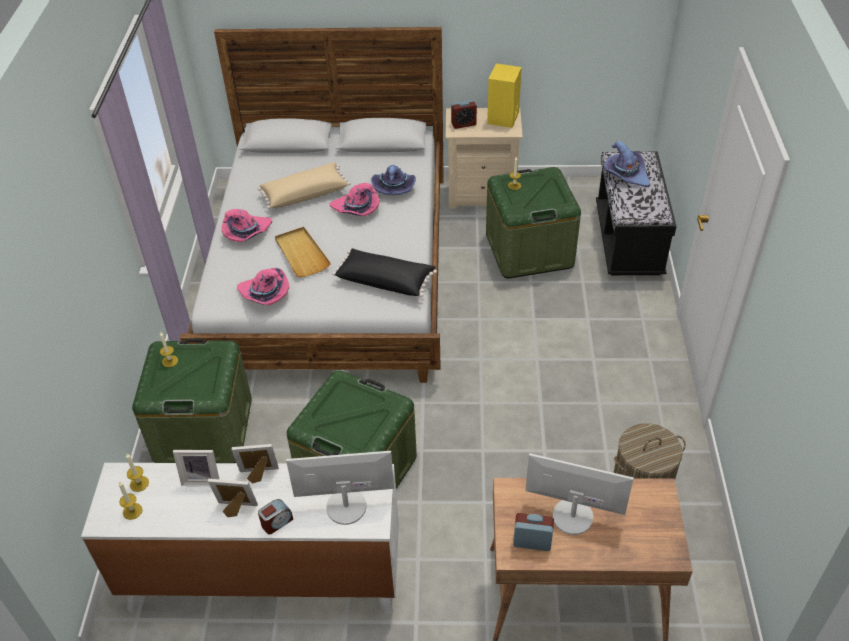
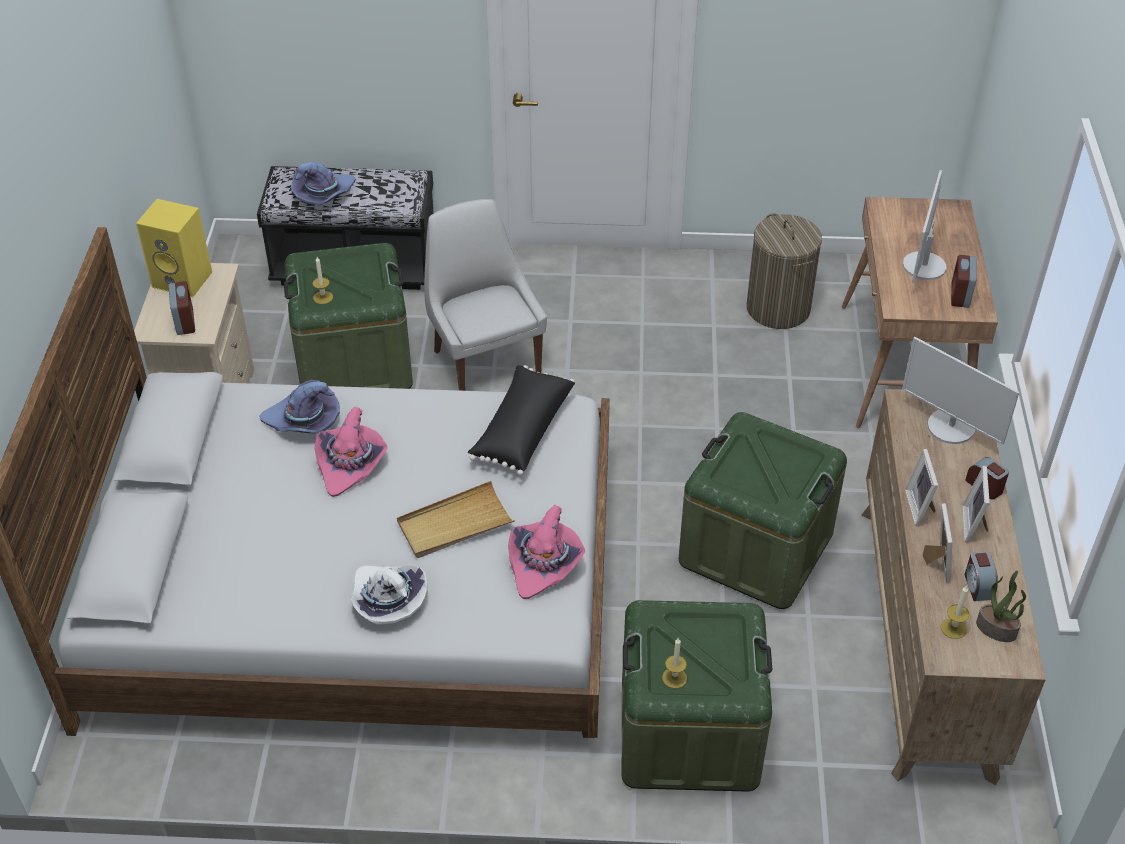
camera: 90 degrees left, 0 degrees up
white dresser [81,463,399,616] -> brown dresser [861,389,1046,785]
candle [118,481,143,520] -> potted plant [976,570,1026,642]
pink hat [221,209,272,242] -> white hat [350,564,428,624]
beige pillow [258,163,351,209] -> none
monitor [286,451,394,525] -> monitor turned 45 degrees counterclockwise [902,337,1019,445]
none -> white chair [424,199,547,391]
none -> alarm clock [965,551,998,601]

